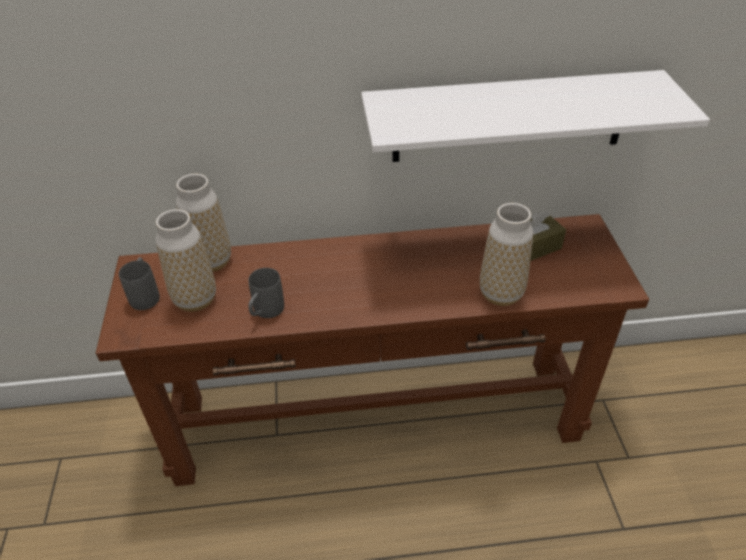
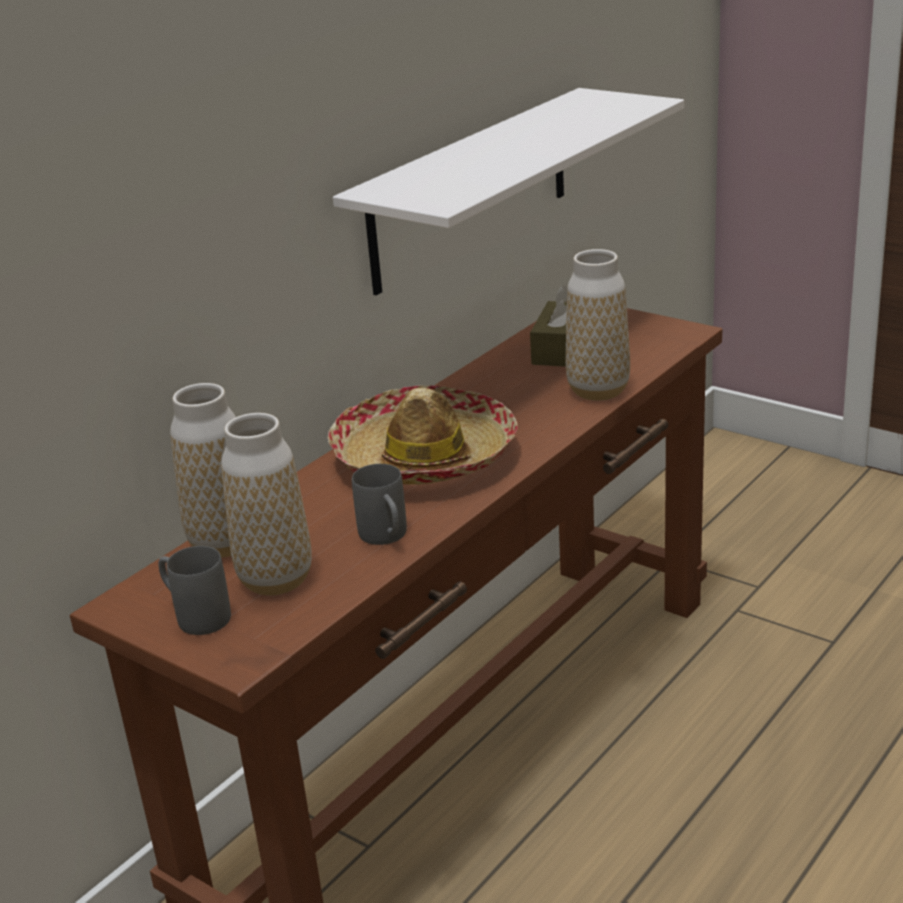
camera: 45 degrees left, 15 degrees down
none -> hat [328,385,518,485]

